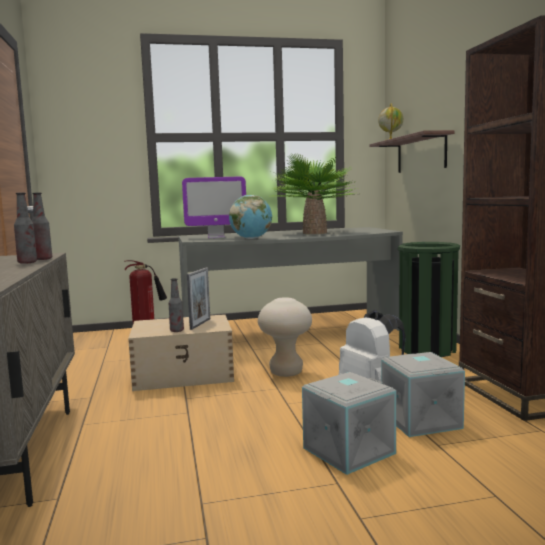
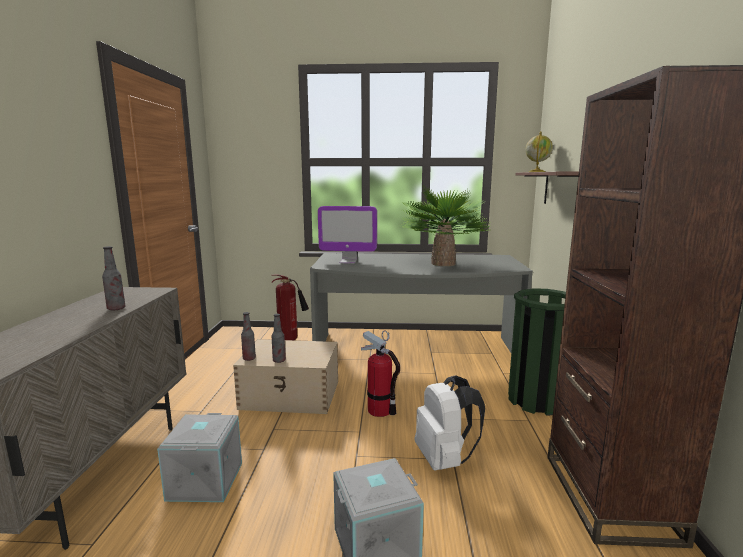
camera: 15 degrees right, 5 degrees up
bottle [32,192,52,260] -> bottle moved to [241,312,256,361]
picture frame [187,268,210,330] -> none
globe [229,195,272,239] -> none
beige stool [258,297,312,377] -> fire extinguisher [361,330,400,417]
grey storage box [381,352,465,437] -> grey storage box moved to [157,413,242,502]

